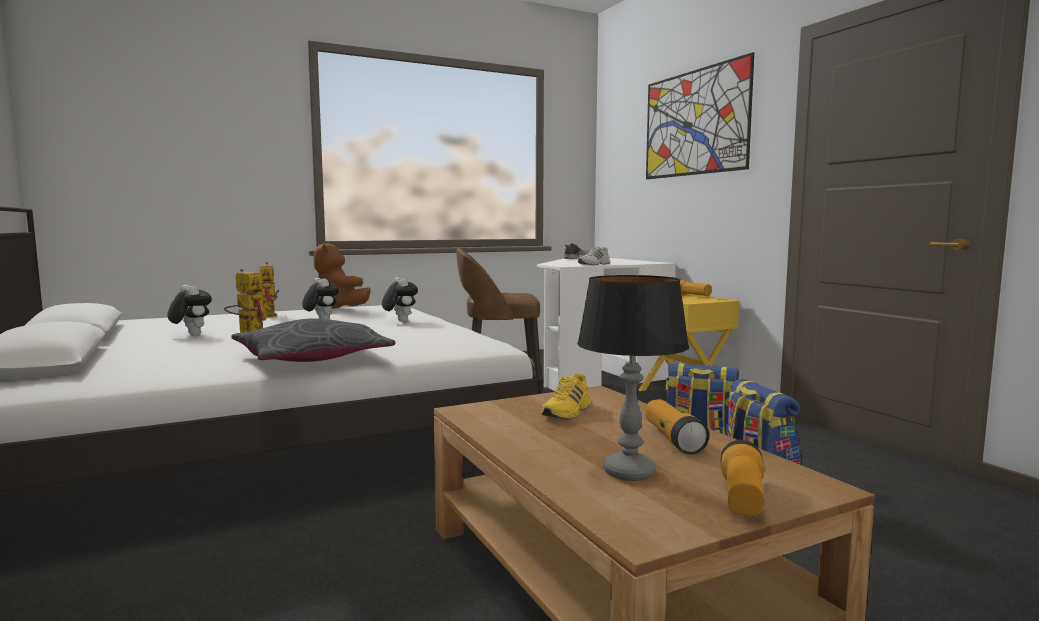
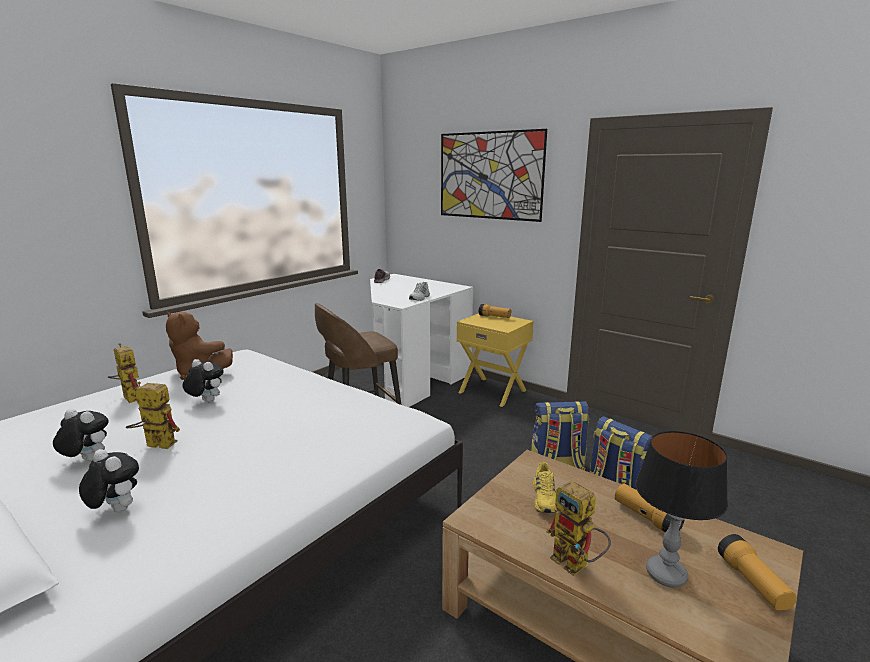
camera: 25 degrees left, 10 degrees up
grey pillow [231,319,395,362] -> none
plush toy [382,277,418,322] -> plush toy moved to [79,449,139,513]
none -> toy robot [547,480,611,576]

